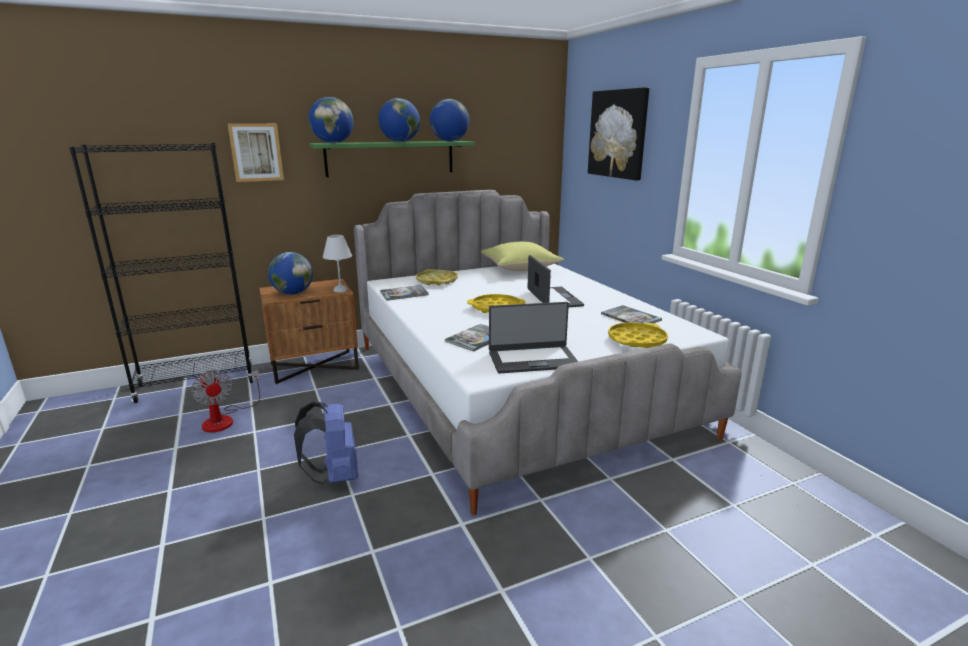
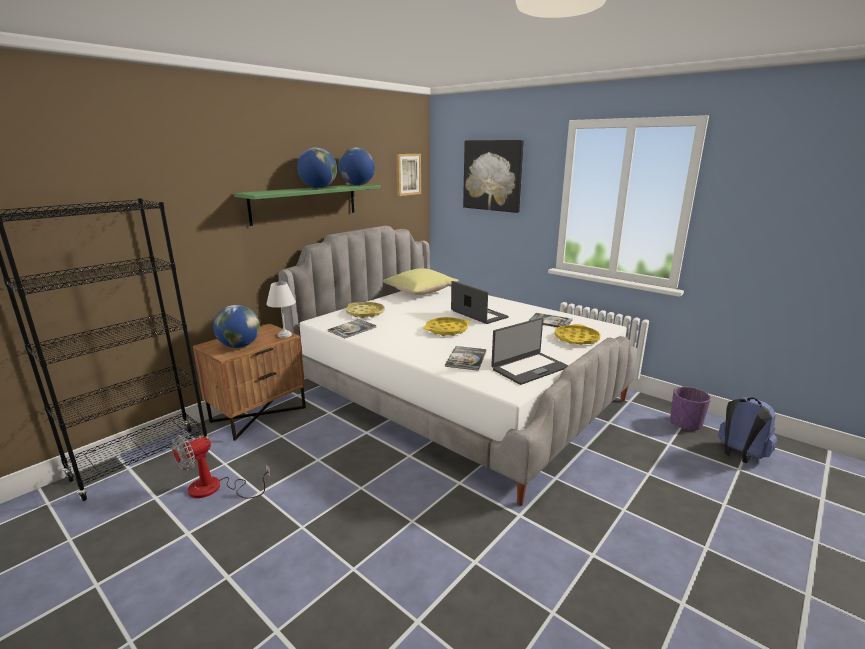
camera: 25 degrees left, 0 degrees up
fan [191,370,260,433] -> fan turned 105 degrees clockwise [172,435,271,499]
picture [227,123,284,182] -> picture moved to [396,154,421,196]
blue backpack [294,402,358,484] -> blue backpack moved to [718,397,777,463]
globe [309,97,354,143] -> none
none -> purple planter [670,386,711,431]

